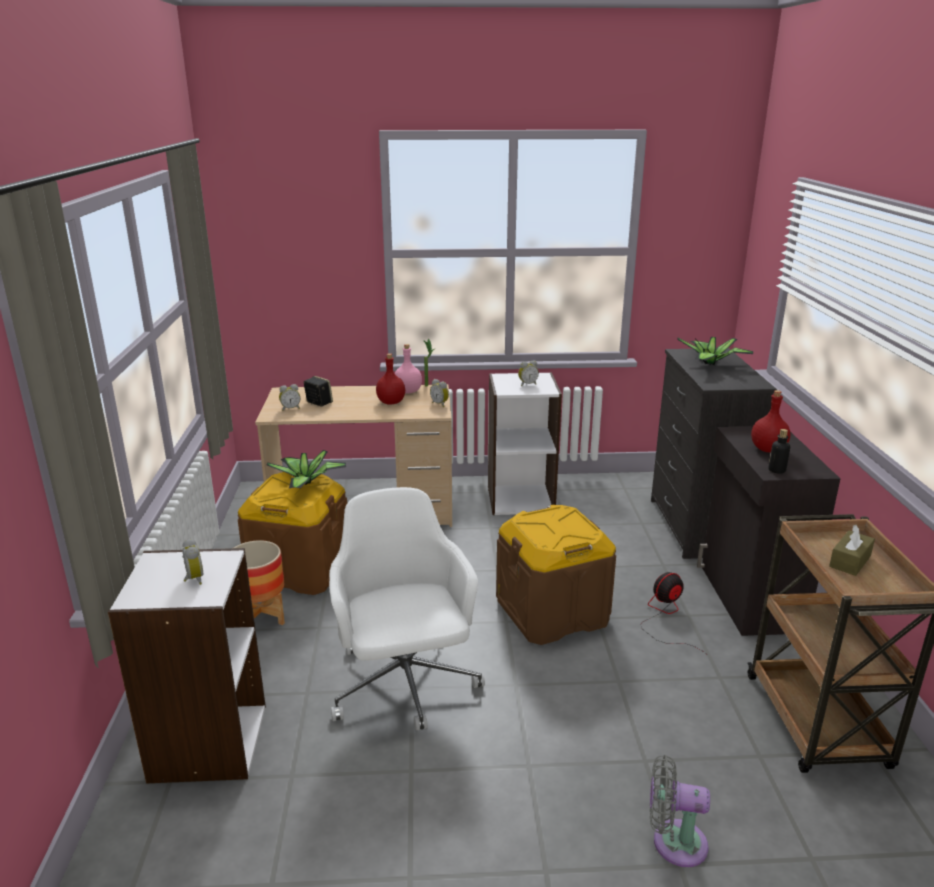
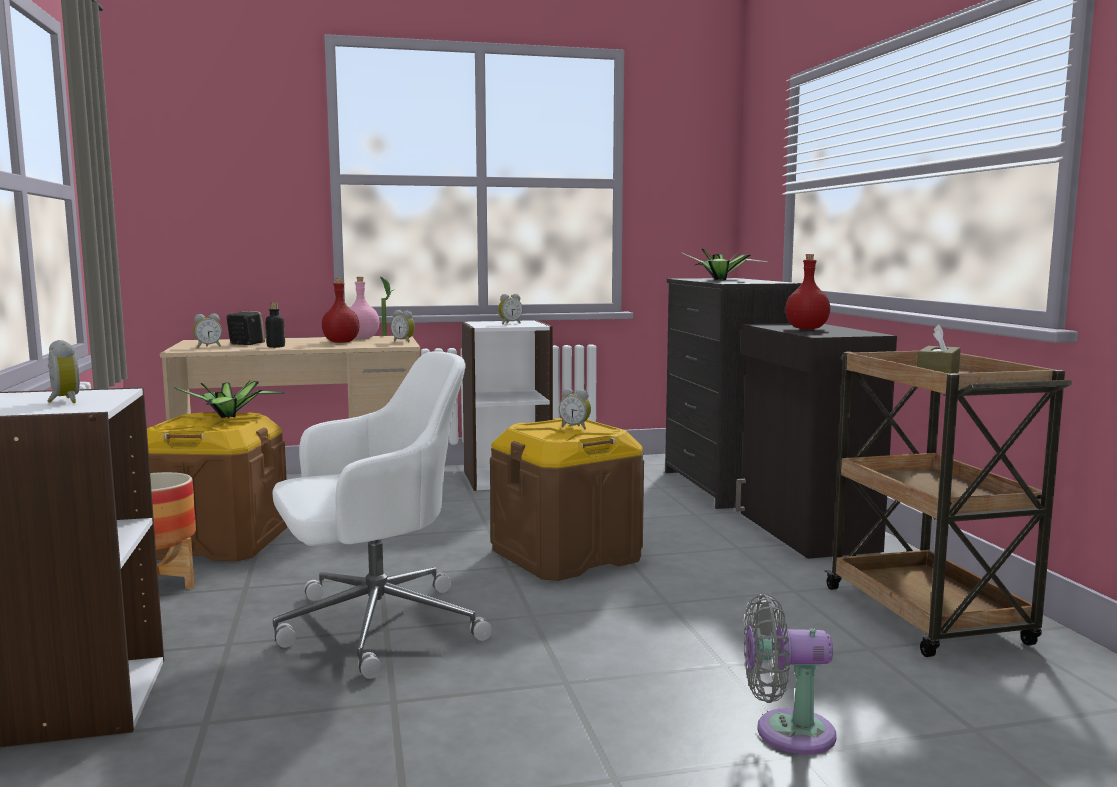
camera: 10 degrees left, 15 degrees down
white office chair [329,487,485,731] -> white office chair turned 90 degrees clockwise [272,351,492,679]
fan [641,572,706,654] -> none
bottle [768,429,790,474] -> bottle moved to [265,302,285,348]
none -> alarm clock [559,388,591,429]

